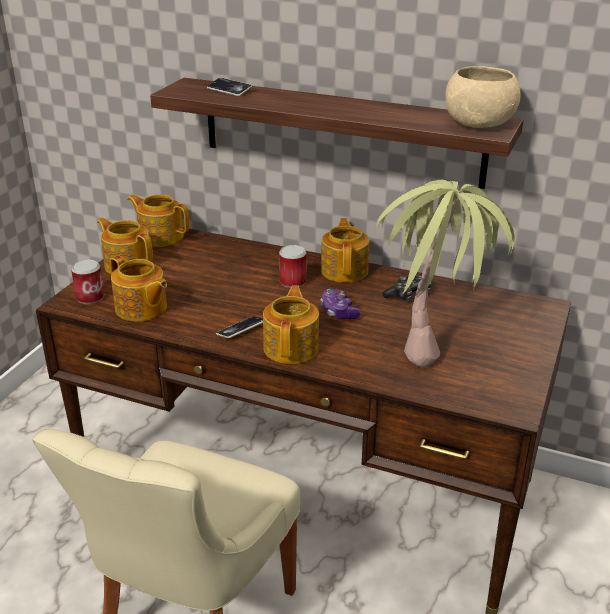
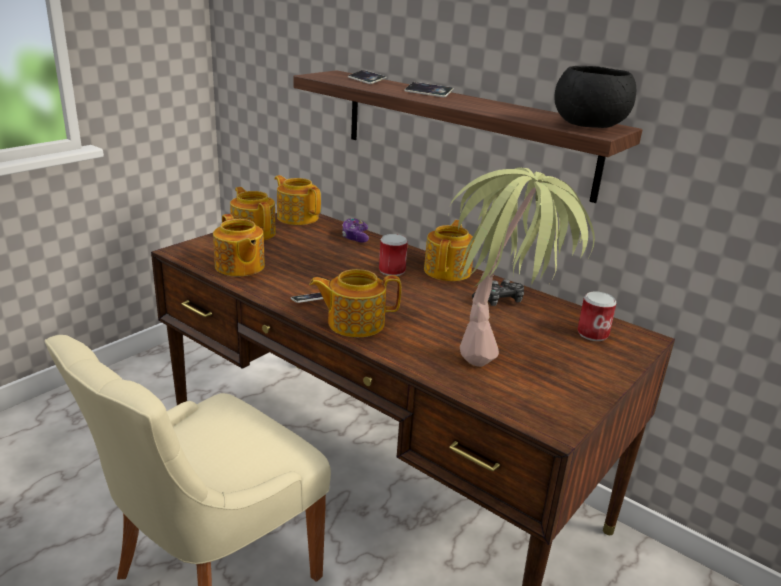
camera: 15 degrees right, 5 degrees down
can [71,260,104,304] -> can moved to [578,291,617,341]
teapot [263,285,319,364] -> teapot turned 120 degrees counterclockwise [309,269,401,337]
game controller [320,289,361,319] -> game controller moved to [342,218,369,243]
beige bowl [445,66,521,128] -> black bowl [554,66,636,128]
none -> phone [404,82,454,97]

